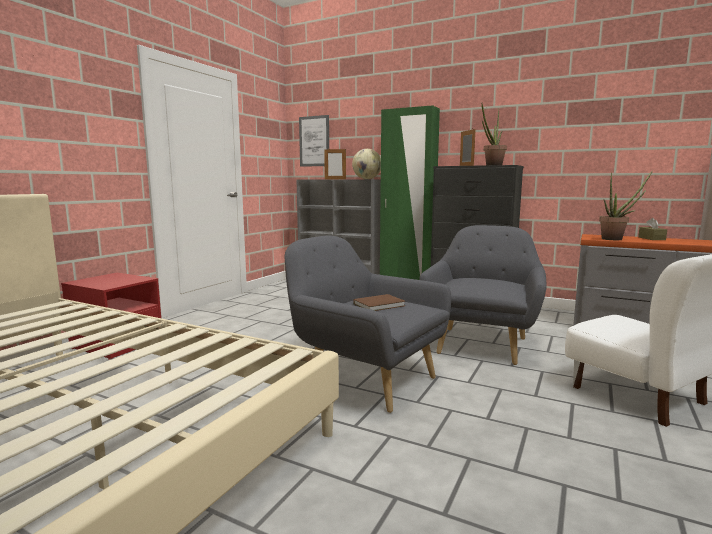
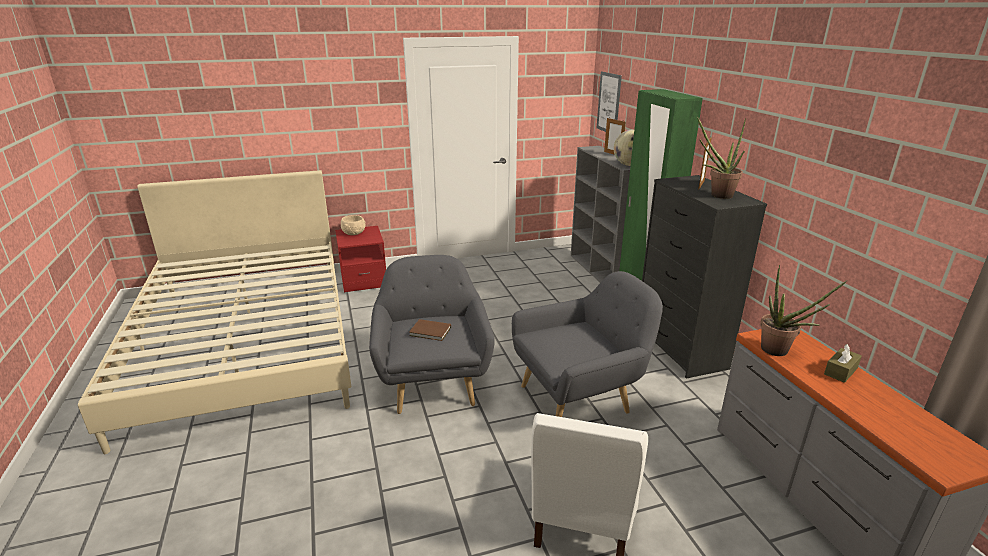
camera: 45 degrees right, 15 degrees up
none -> beige bowl [341,215,366,235]

